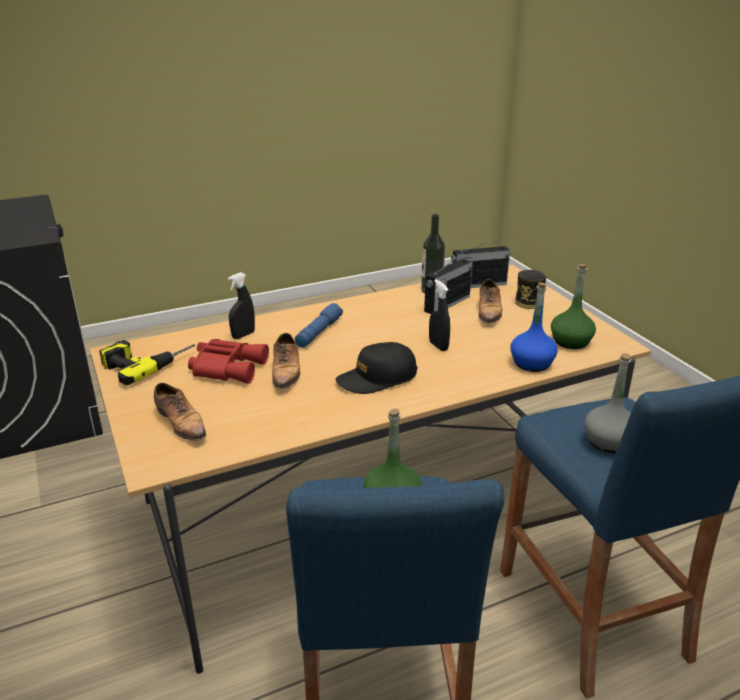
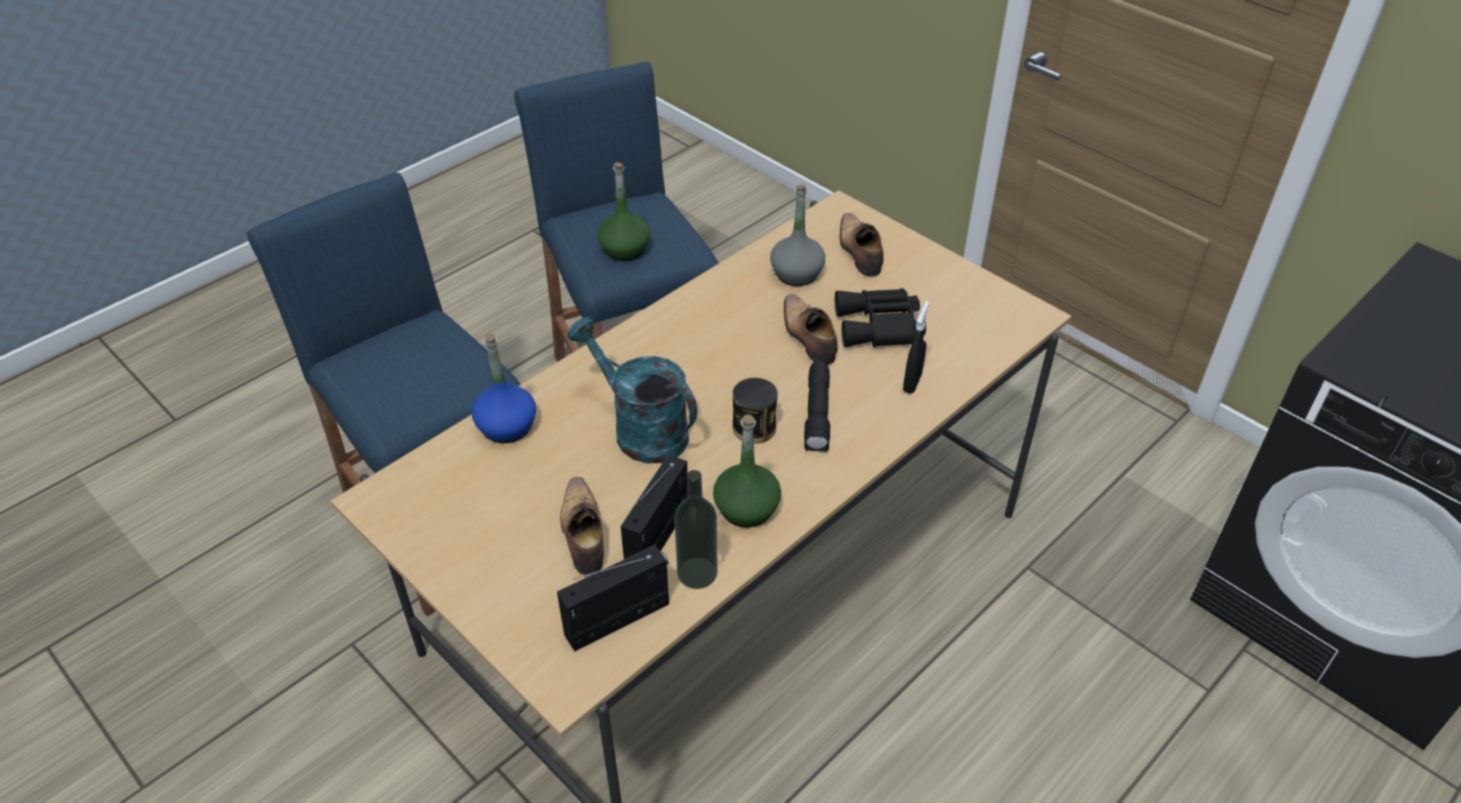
camera: 160 degrees right, 15 degrees up
power drill [99,340,195,386] -> none
shoe [154,383,206,442] -> shoe turned 45 degrees clockwise [839,213,884,276]
red binoculars [188,339,269,384] -> black binoculars [835,288,926,347]
blue flashlight [295,303,343,348] -> black flashlight [804,362,830,452]
black cap [336,342,418,394] -> none
black spray bottle [429,279,450,351] -> turquoise watering can [567,317,697,463]
can [515,270,546,309] -> can moved to [733,378,778,444]
green bottle [551,264,596,349] -> green bottle moved to [713,414,781,528]
grey bottle [584,353,631,453] -> grey bottle moved to [770,184,825,286]

